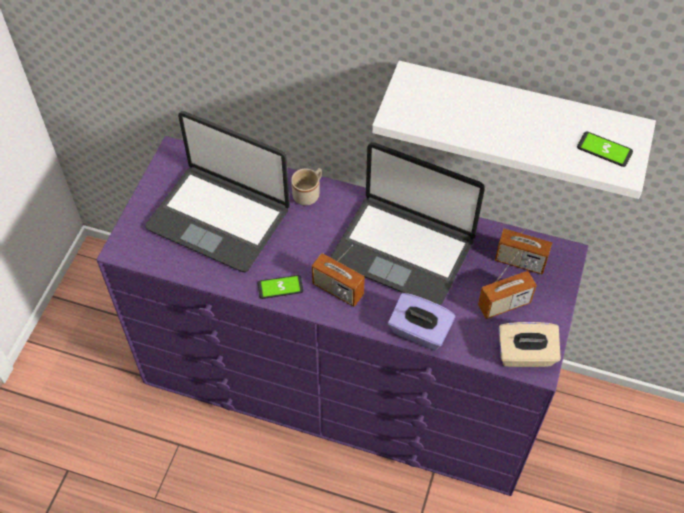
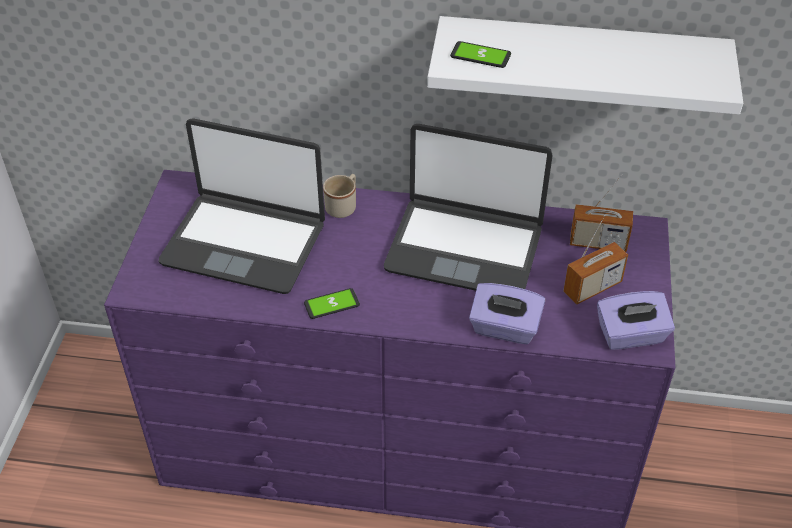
camera: 10 degrees left, 10 degrees down
radio [312,245,365,307] -> none
beige tissue box [498,322,561,367] -> purple tissue box [597,291,675,350]
phone [577,132,633,167] -> phone moved to [450,41,511,68]

